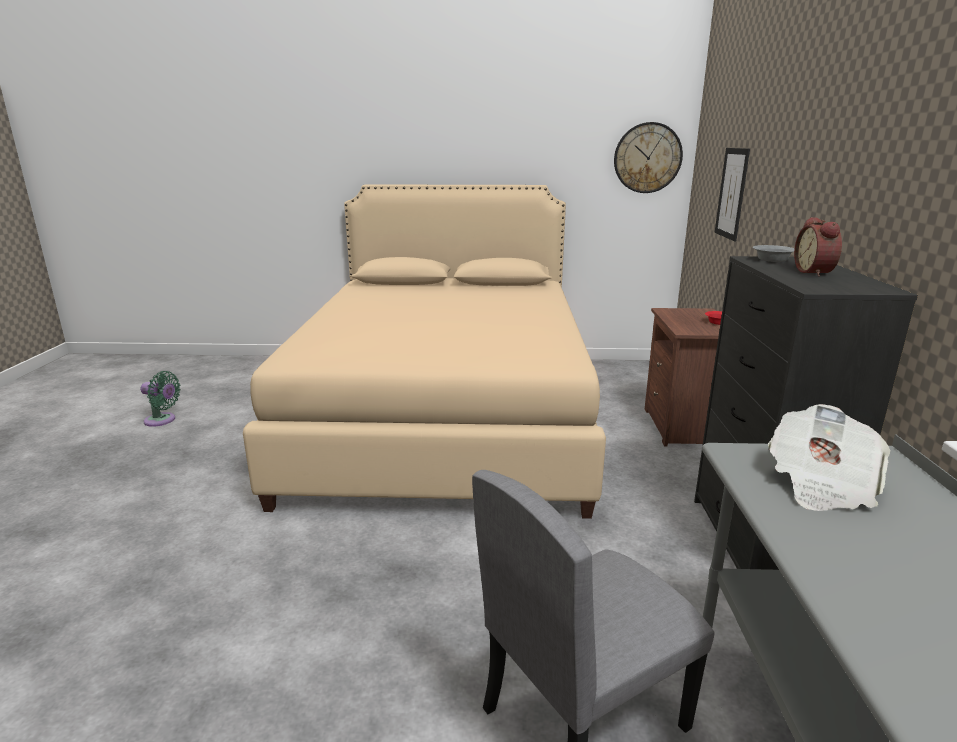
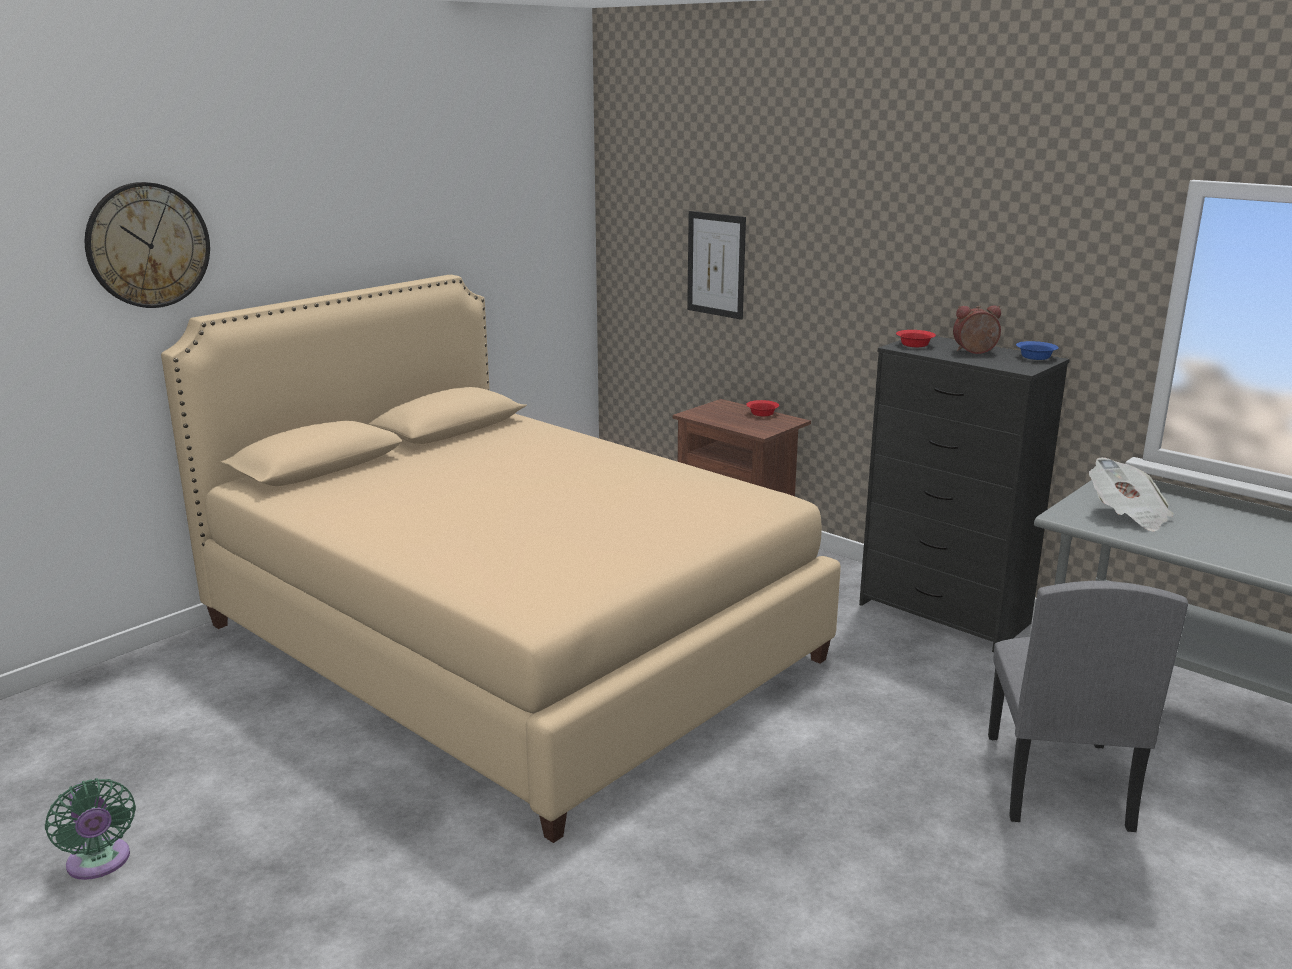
camera: 50 degrees left, 0 degrees up
green fan [140,371,181,427] -> green fan turned 90 degrees clockwise [45,778,136,880]
wall clock [614,122,683,193] -> wall clock moved to [85,182,210,308]
grey bowl [753,245,795,262] -> red bowl [896,330,936,347]
alarm clock [794,217,842,277] -> alarm clock turned 135 degrees clockwise [953,305,1001,354]
none -> blue bowl [1016,341,1059,360]

